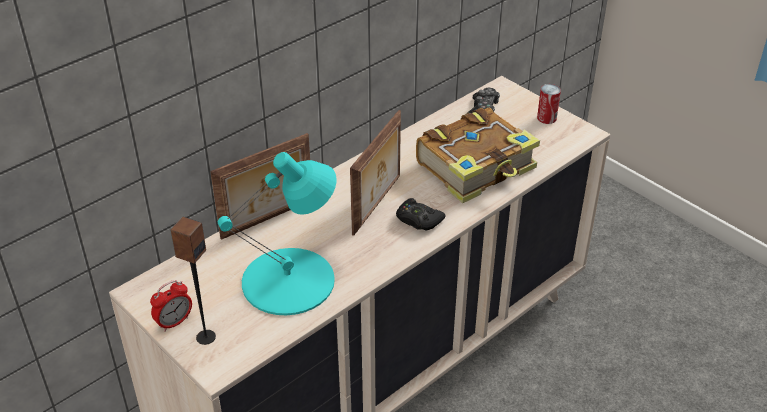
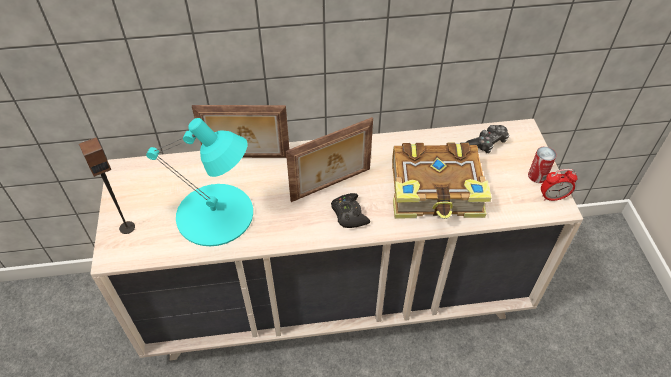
camera: 35 degrees right, 10 degrees up
alarm clock [150,280,192,332] -> alarm clock moved to [541,169,578,201]

